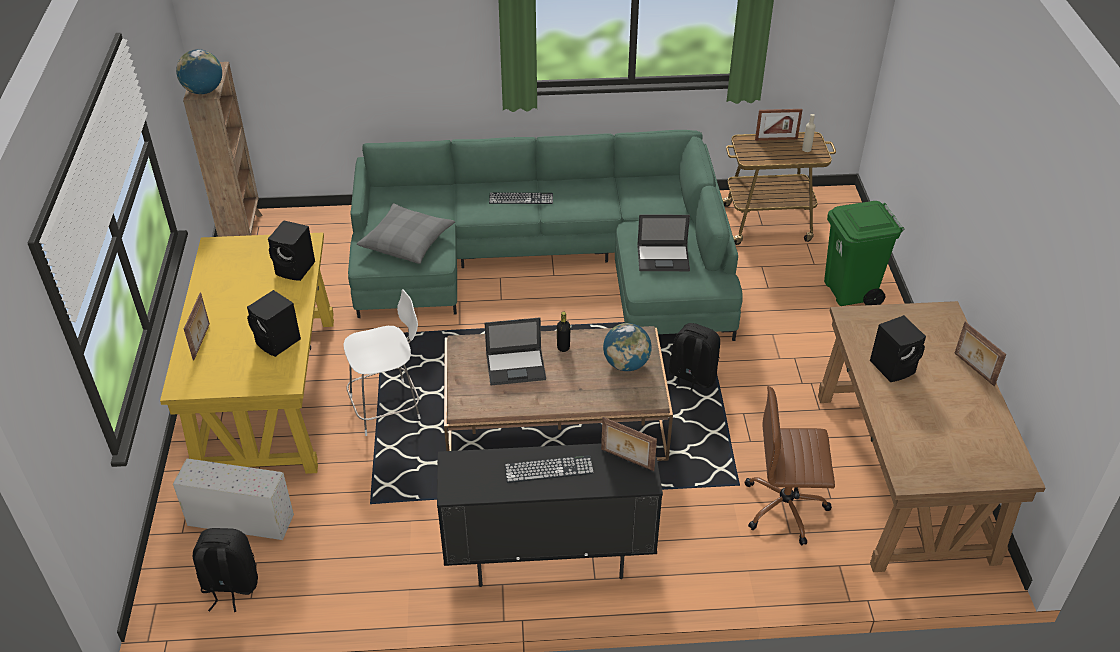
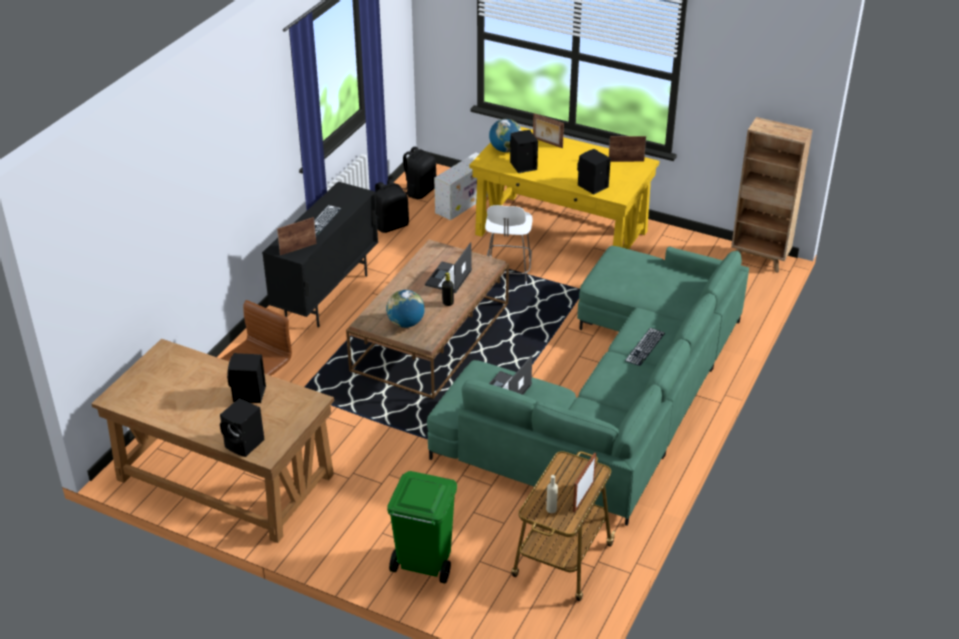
camera: 120 degrees right, 5 degrees down
globe [176,49,222,94] -> globe moved to [489,119,522,152]
grey pillow [357,203,455,264] -> none
black backpack [668,323,720,398] -> black backpack moved to [375,179,409,233]
picture frame [955,322,1006,386] -> picture frame moved to [609,136,646,162]
none -> black speaker [220,398,265,457]

